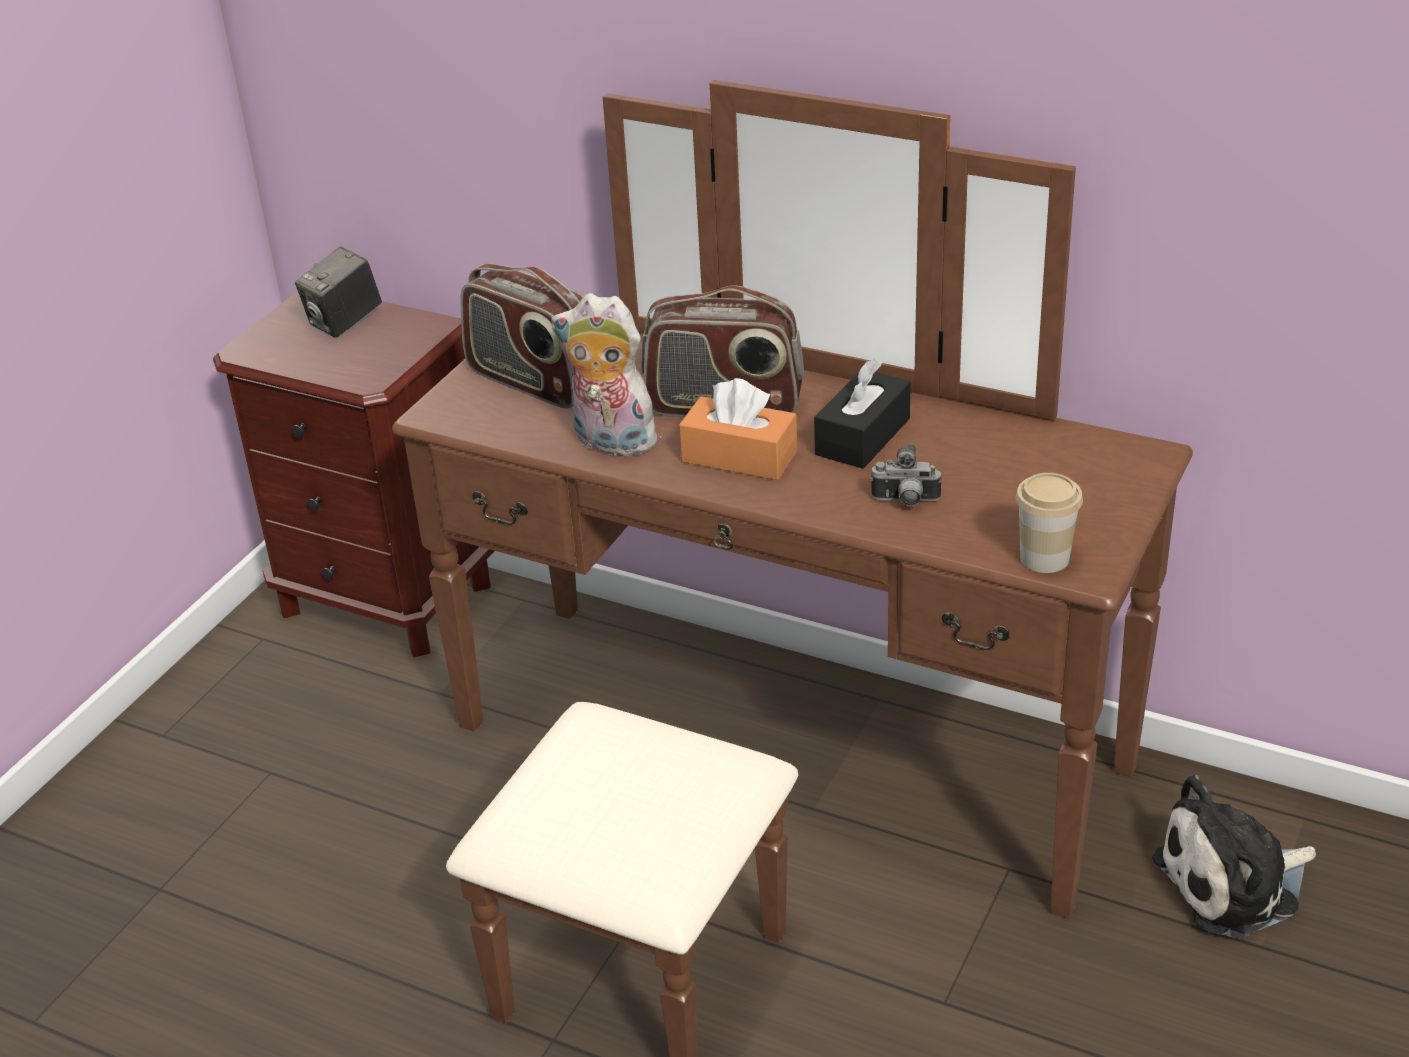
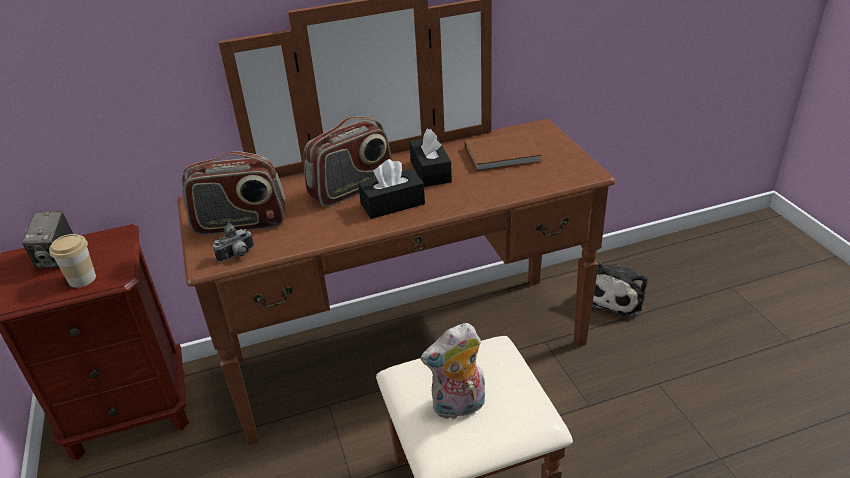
camera: 45 degrees left, 0 degrees up
plush toy [551,293,663,456] -> plush toy moved to [420,323,485,419]
orange tissue box [679,378,797,480] -> black tissue box [358,159,425,219]
camera [870,444,942,506] -> camera moved to [213,223,254,262]
cup [1016,473,1083,573] -> cup moved to [49,234,96,288]
none -> brown book [465,132,542,172]

